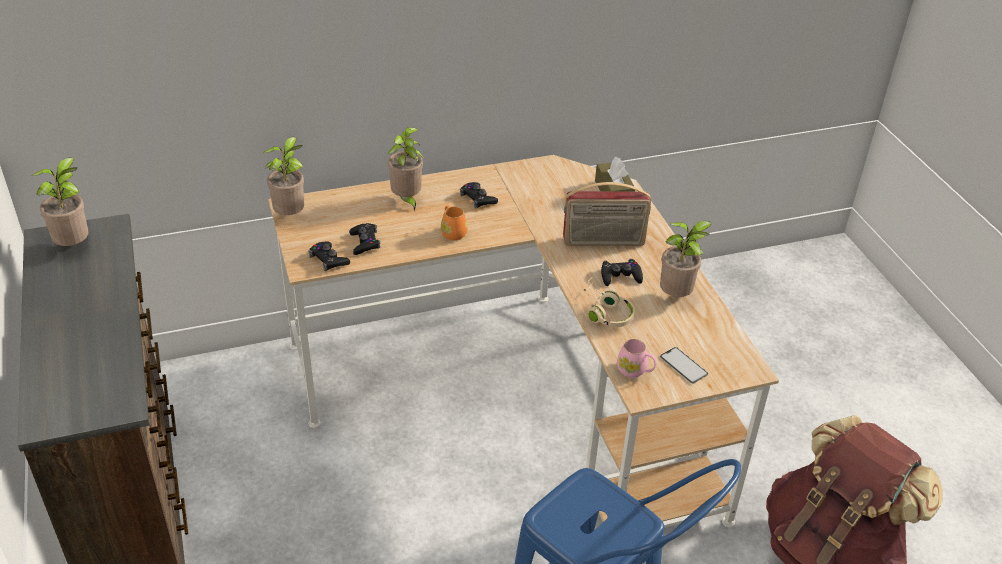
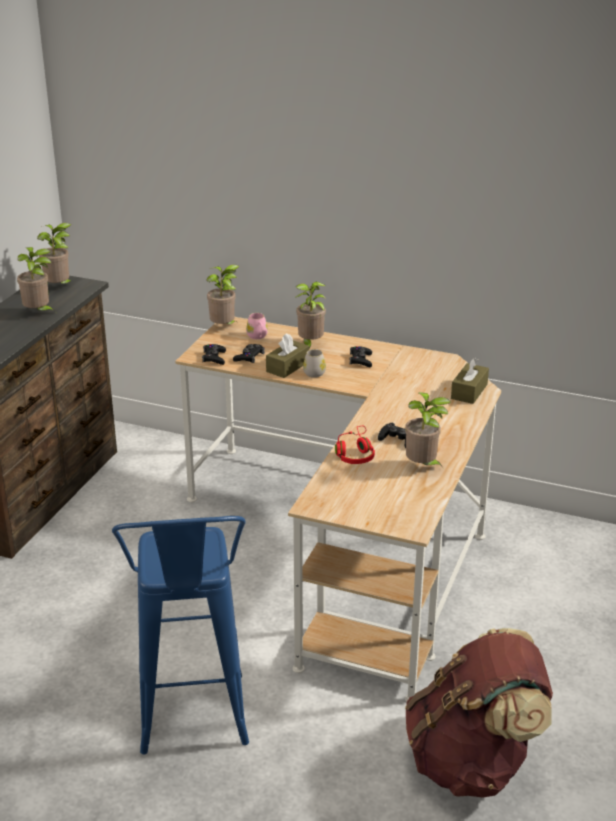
camera: 40 degrees right, 10 degrees down
orange mug [441,206,468,240] -> white mug [303,349,326,378]
radio [563,182,651,246] -> none
beige headphones [584,278,635,327] -> red headphones [335,426,375,464]
pink mug [617,339,656,378] -> pink mug moved to [246,313,268,339]
phone [660,347,708,384] -> none
none -> potted plant [17,247,55,311]
none -> brown tissue box [266,333,309,378]

